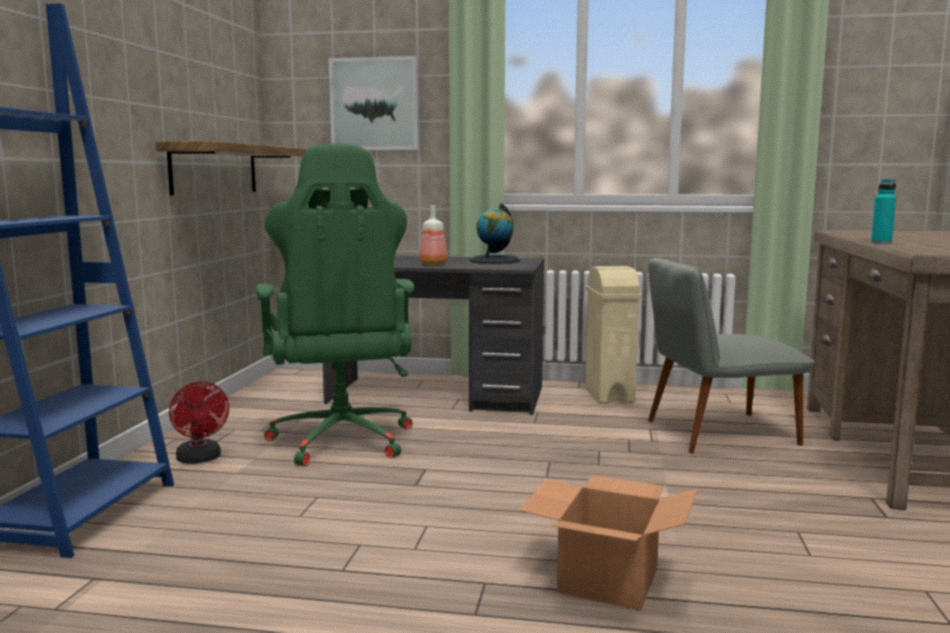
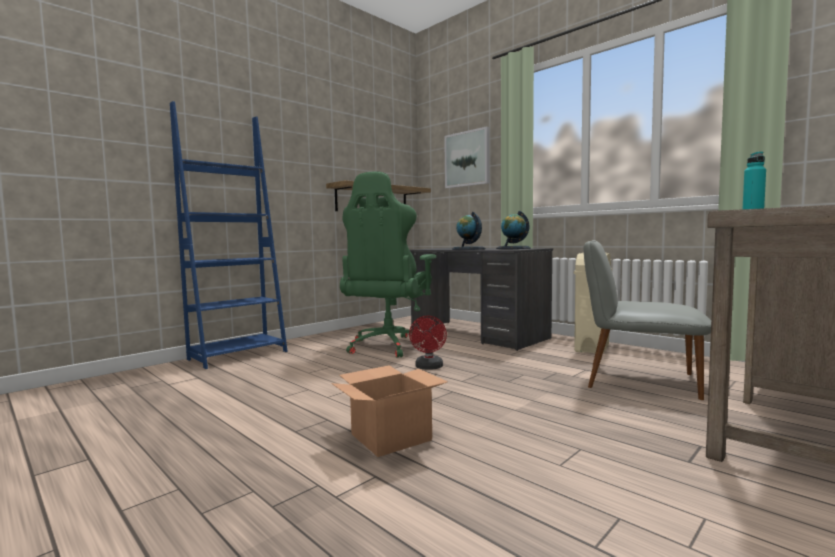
camera: 35 degrees right, 5 degrees down
red fan [169,382,229,464] -> red fan moved to [409,316,447,370]
bottle [419,205,447,265] -> globe [452,212,485,250]

